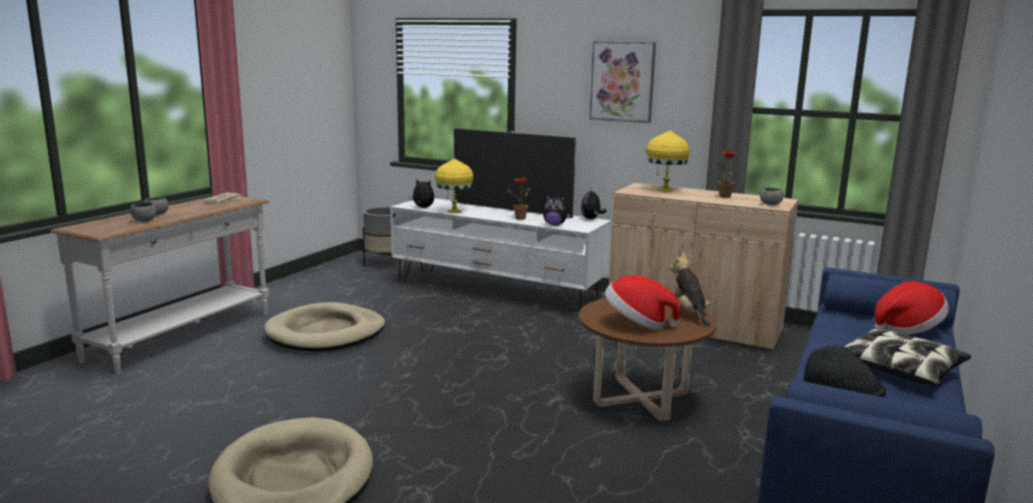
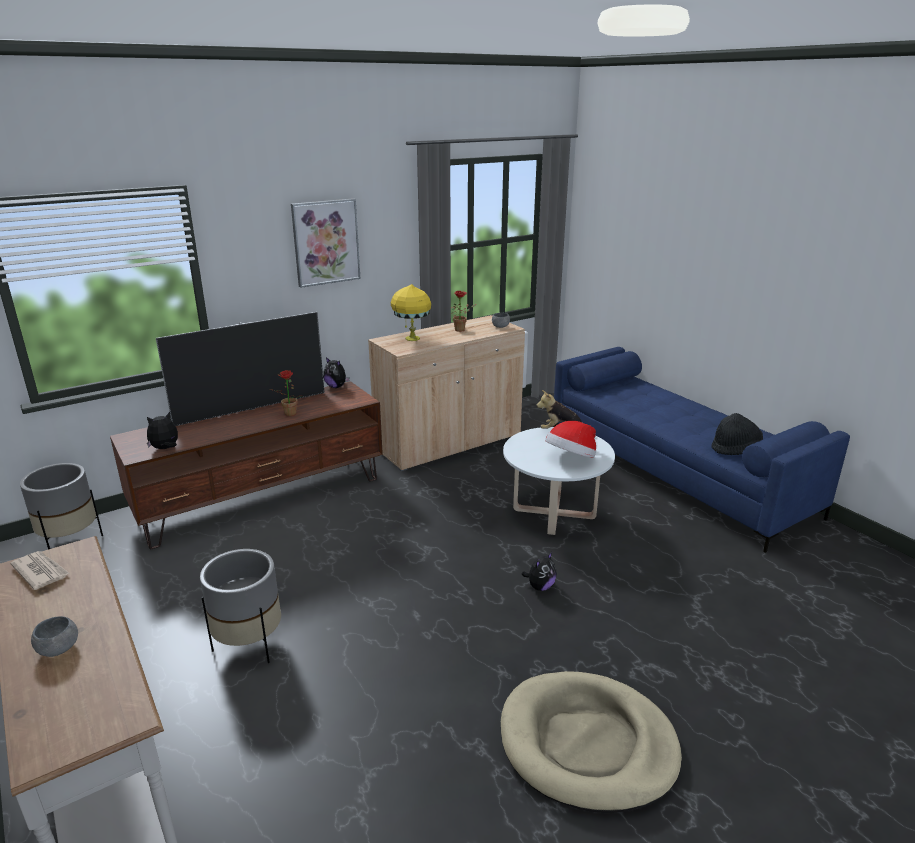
camera: 60 degrees left, 10 degrees up
grey bowl [130,202,156,222] -> none
beige dog bed [264,302,385,351] -> grey planter [200,549,281,663]
white tv stand [390,198,611,316] -> brown tv stand [110,381,383,549]
yellow table lamp [435,158,473,213] -> none
plush toy [543,195,571,225] -> plush toy moved to [521,552,557,591]
brown coffee table [579,298,716,421] -> white coffee table [503,427,615,535]
pillow [844,329,971,386] -> none
hat [874,281,949,335] -> none

